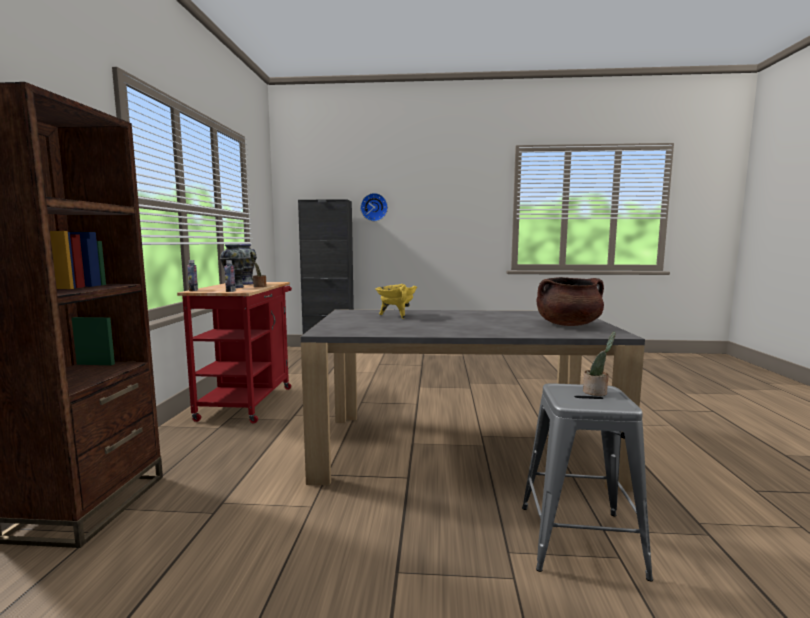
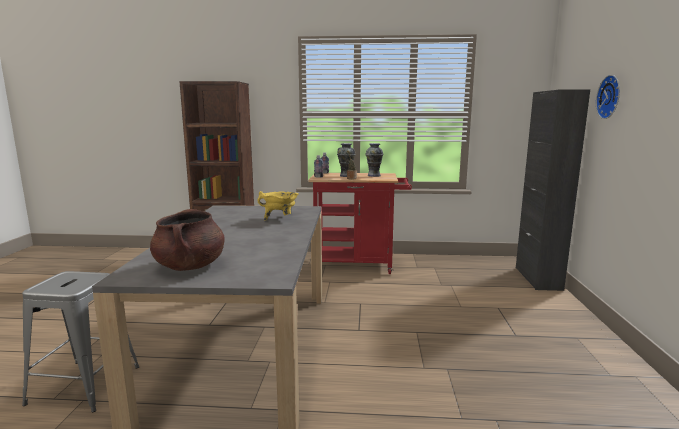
camera: 90 degrees right, 5 degrees up
potted plant [583,331,616,396] -> none

